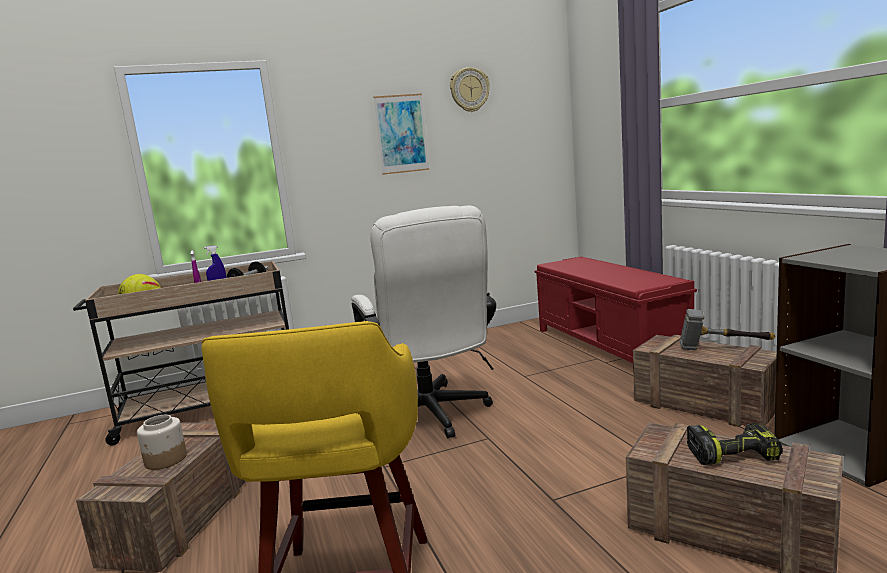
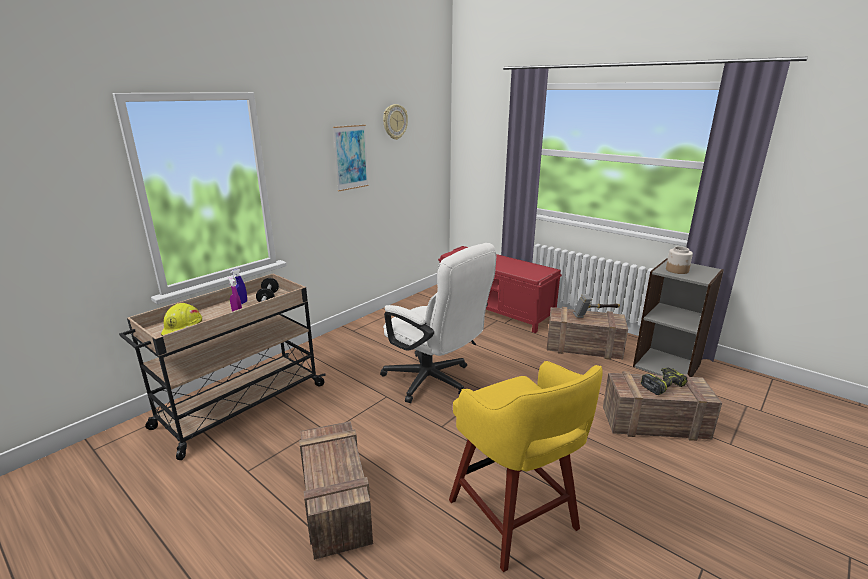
camera: 30 degrees left, 10 degrees up
jar [137,415,187,470] -> jar moved to [666,247,693,274]

